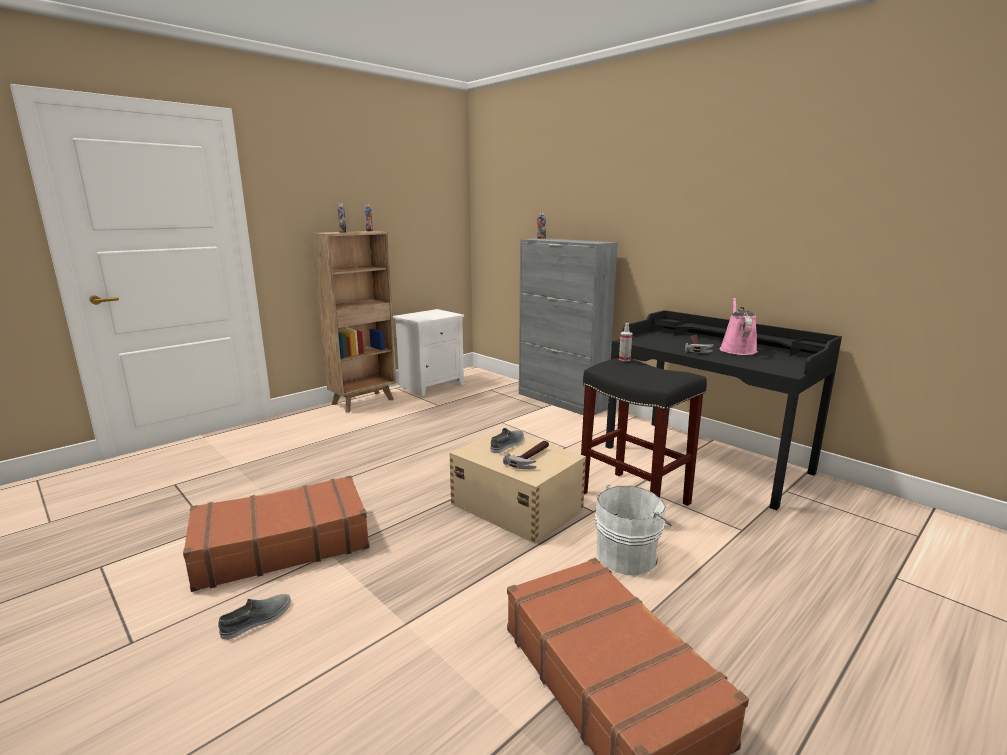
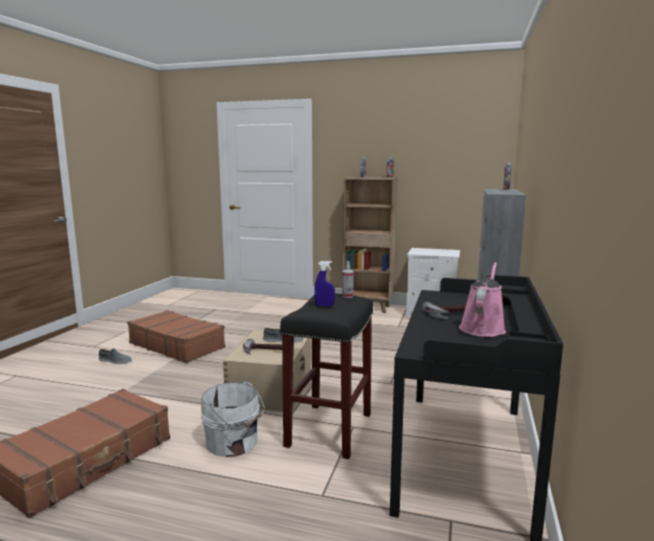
camera: 60 degrees right, 5 degrees down
pink watering can [720,298,758,355] -> pink watering can turned 45 degrees counterclockwise [459,262,506,337]
none -> blue spray bottle [314,261,335,306]

